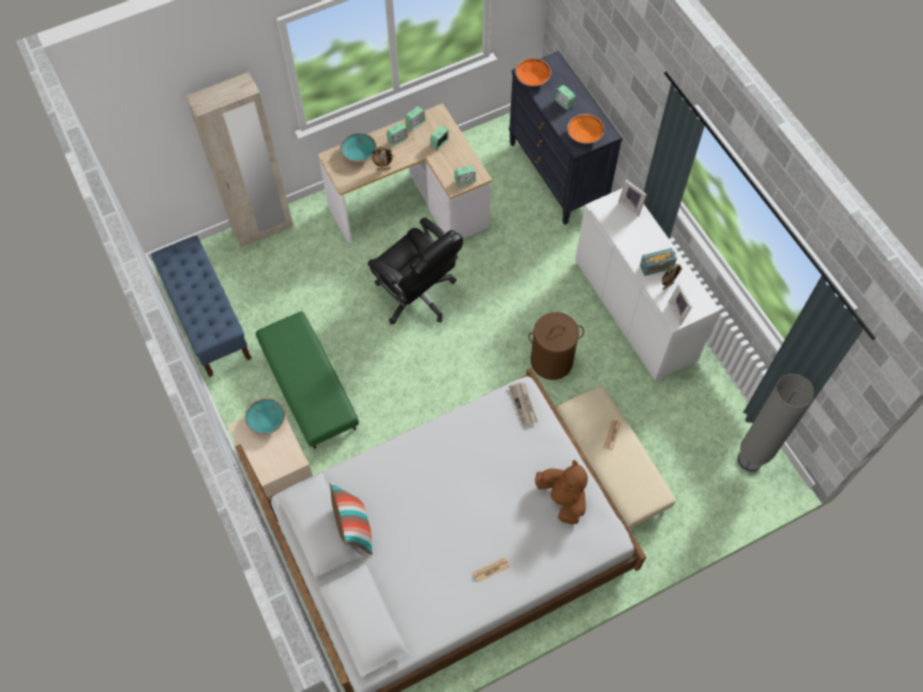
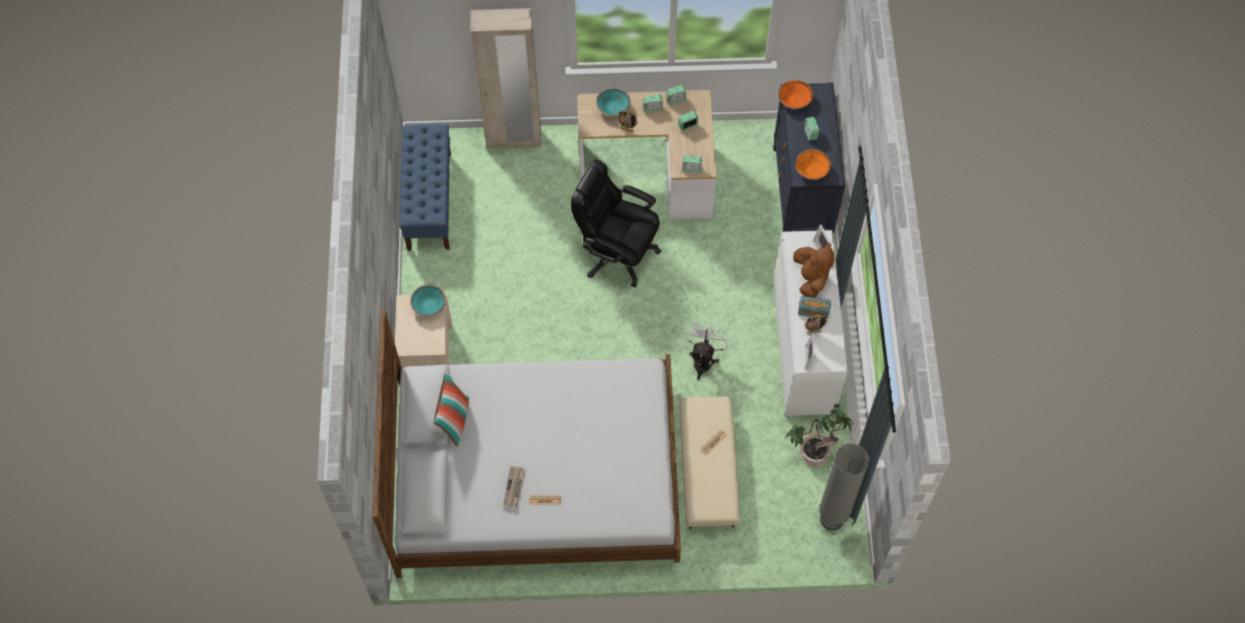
camera: 25 degrees right, 0 degrees up
green ottoman [256,312,359,449] -> none
black office chair [368,218,463,324] -> black office chair turned 135 degrees clockwise [571,160,661,288]
newspaper [509,382,538,426] -> newspaper moved to [503,466,526,509]
brown laundry basket [528,312,584,380] -> white fan [685,321,730,380]
brown plush toy [535,460,588,524] -> brown plush toy moved to [793,243,835,298]
none -> potted plant [785,404,853,467]

